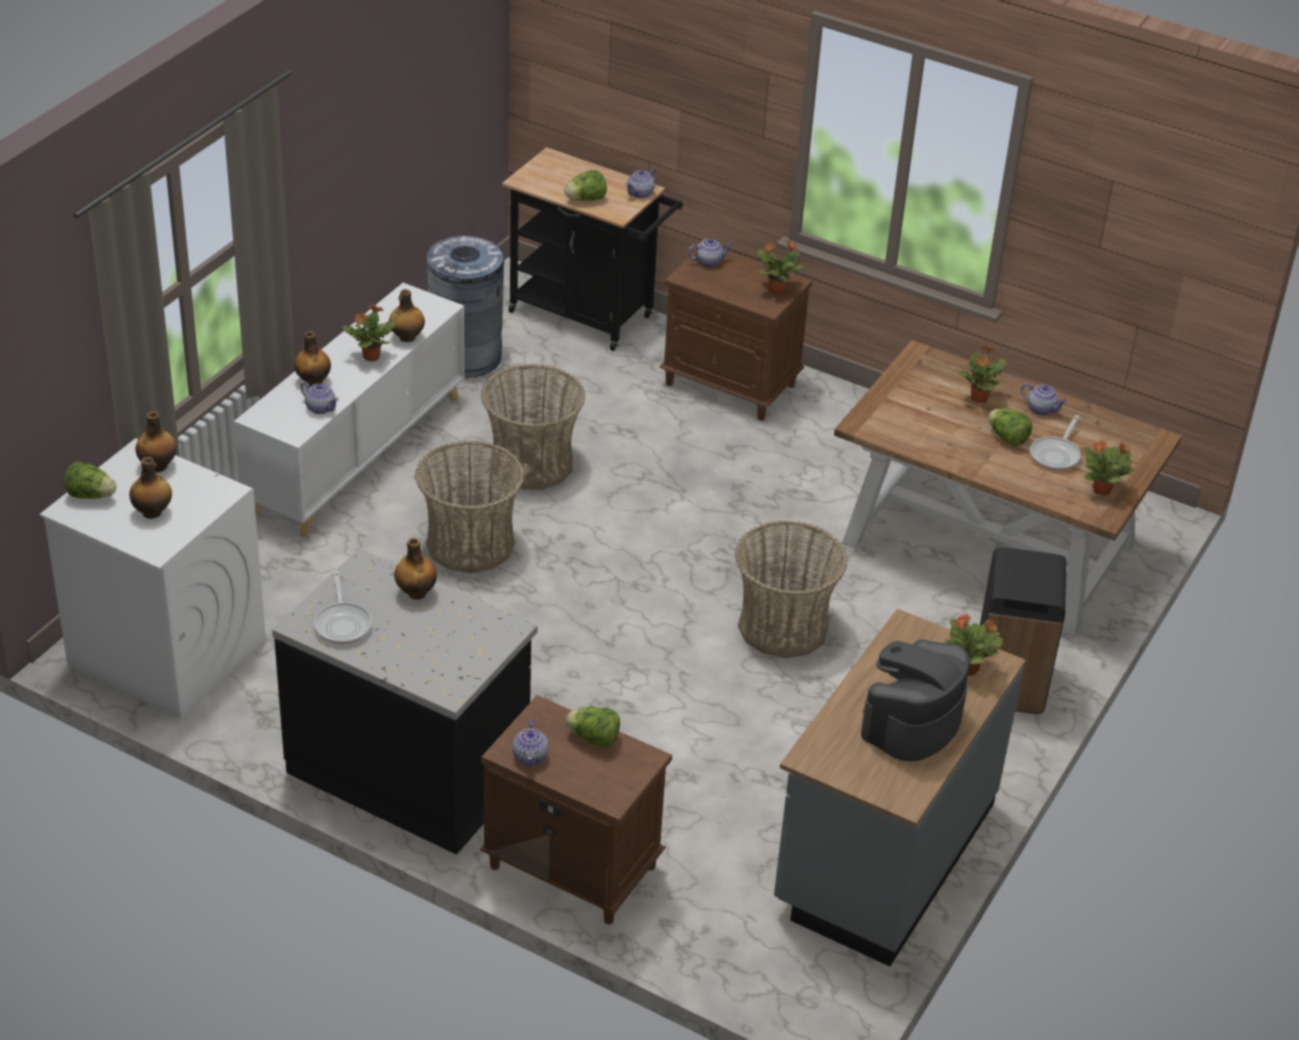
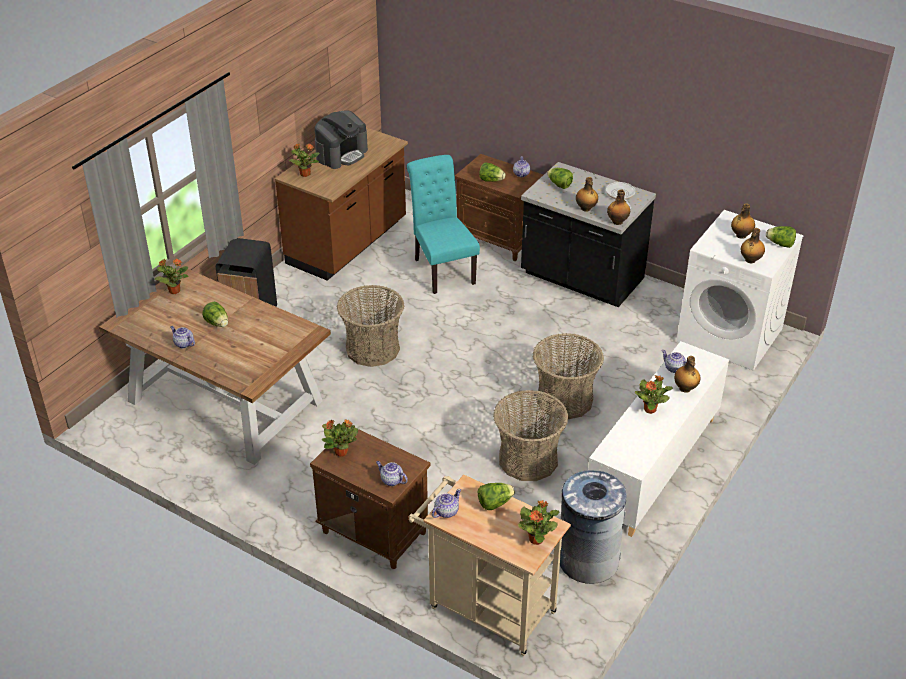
camera: 175 degrees left, 0 degrees up
bottle [389,289,425,342] -> bottle moved to [607,189,630,225]
black cart [502,147,683,351] -> beige cart [409,475,571,656]
teapot [688,239,732,267] -> teapot turned 45 degrees clockwise [376,461,408,486]
grey counter [774,608,1026,966] -> brown counter [275,127,408,281]
potted plant [959,345,1006,403] -> potted plant moved to [518,500,559,545]
frying pan [1030,415,1081,470] -> none
none -> turquoise chair [407,155,480,294]
none -> lettuce [547,168,573,189]

